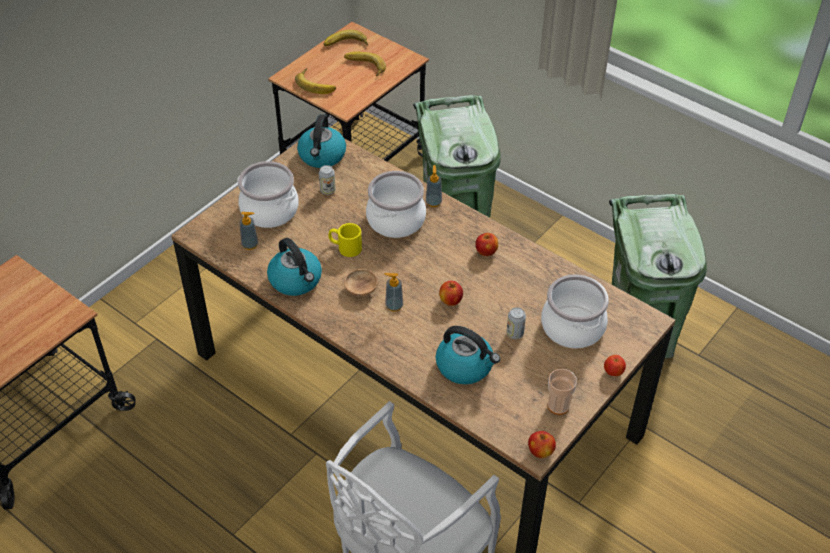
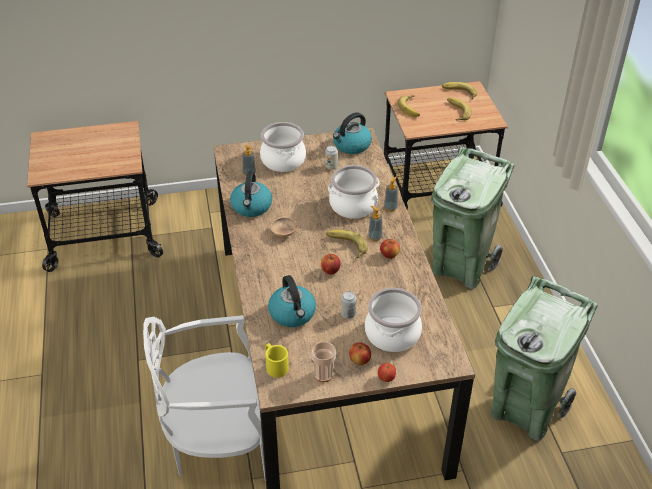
camera: 40 degrees right, 5 degrees down
yellow mug [328,223,362,257] -> yellow mug moved to [265,343,289,378]
soap dispenser [384,273,403,312] -> soap dispenser moved to [368,206,382,241]
apple [528,431,556,458] -> apple moved to [349,342,371,365]
none -> banana [326,230,368,258]

